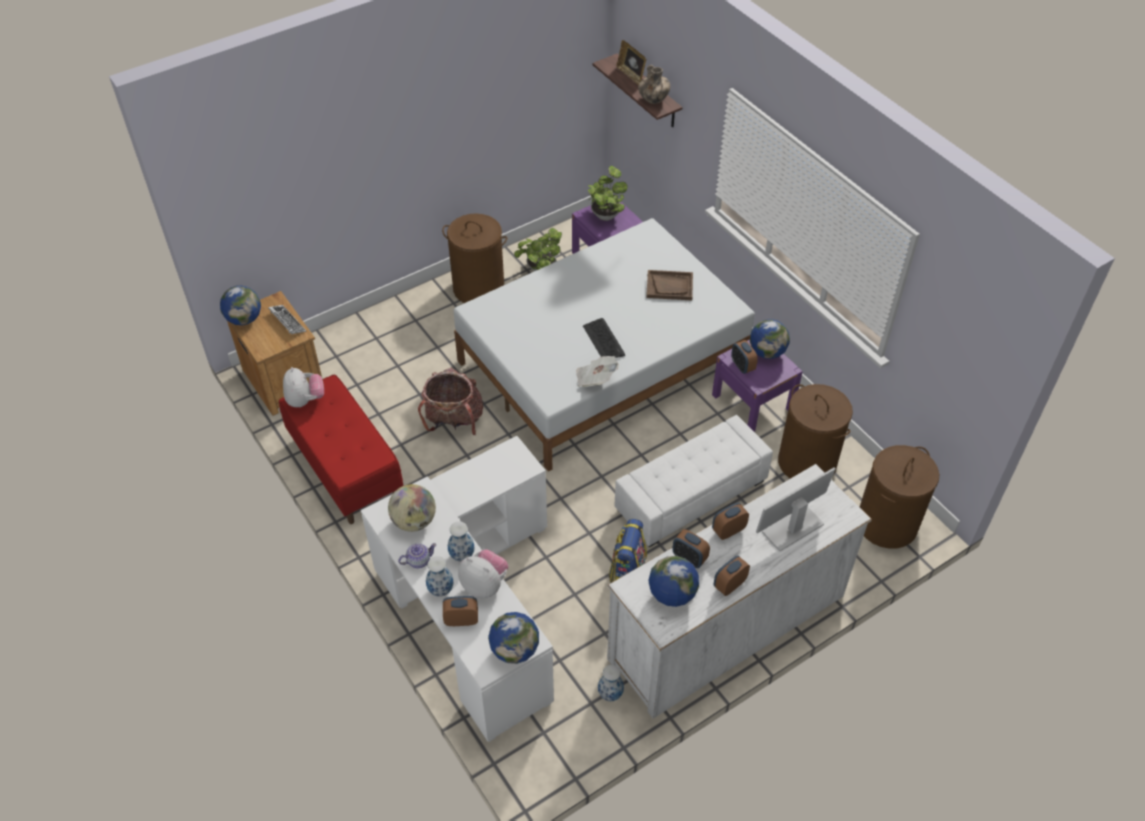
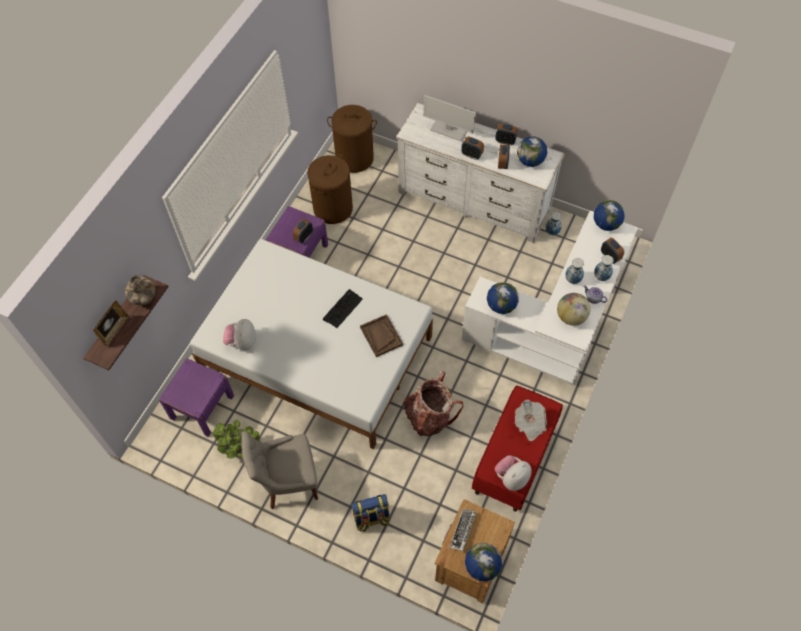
camera: 120 degrees left, 10 degrees up
brown laundry basket [442,213,507,303] -> grey chair [241,431,318,509]
plush toy [458,549,508,598] -> plush toy moved to [223,319,256,350]
newspaper [576,356,619,387] -> newspaper moved to [515,400,547,441]
potted plant [588,165,628,221] -> none
backpack [609,519,647,583] -> backpack moved to [352,494,390,532]
white ottoman [615,415,773,547] -> none
brown tray [646,270,693,300] -> brown tray moved to [360,314,403,357]
globe [750,319,790,359] -> globe moved to [487,282,519,314]

